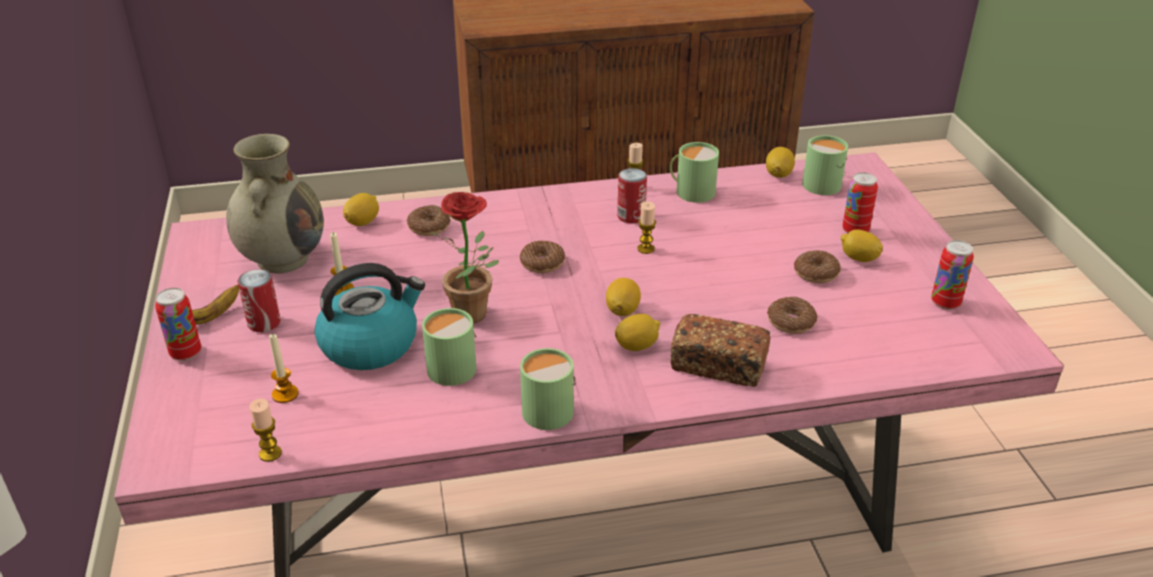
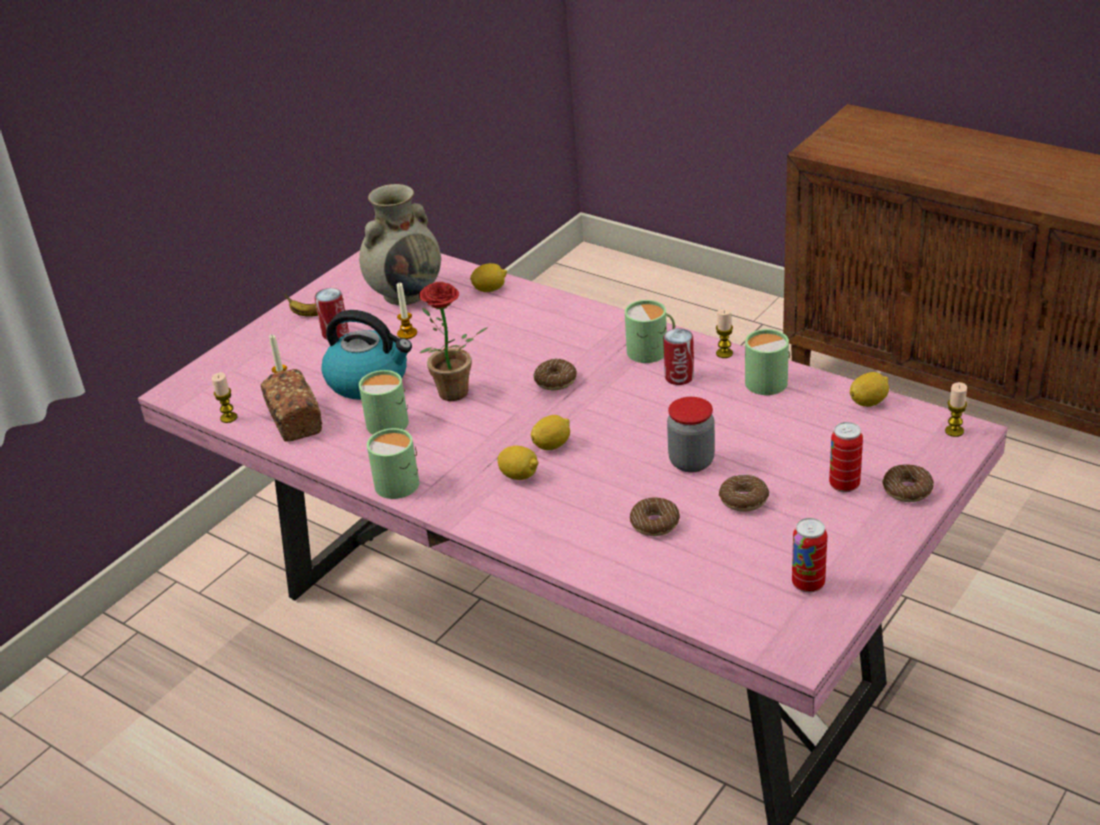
camera: 50 degrees right, 0 degrees up
can [155,288,201,361] -> none
donut [407,205,451,236] -> donut moved to [882,464,934,502]
candle [637,201,656,254] -> candle moved to [945,382,967,437]
bread [671,314,771,387] -> bread moved to [261,369,322,442]
green mug [802,135,848,195] -> green mug moved to [625,300,675,363]
lemon [841,229,883,262] -> none
none -> jar [667,397,715,473]

